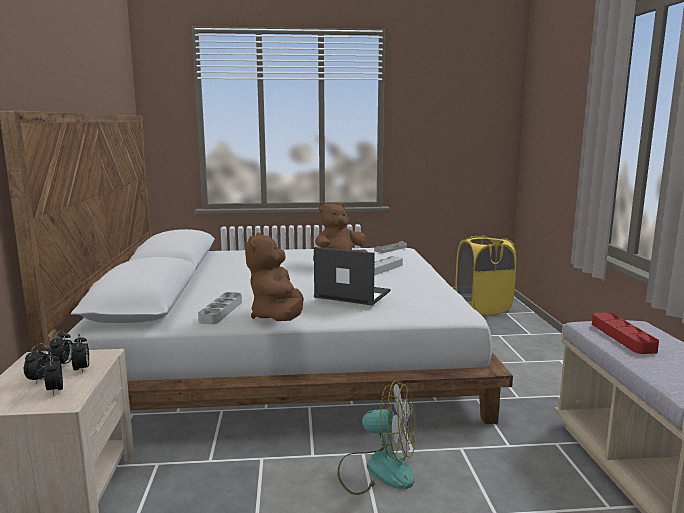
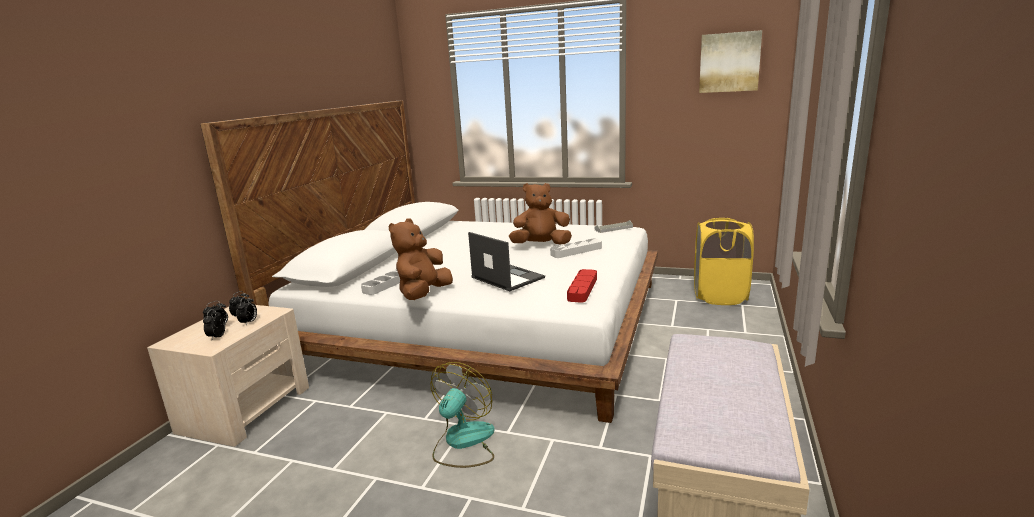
camera: 25 degrees right, 5 degrees up
fan [337,380,416,495] -> fan turned 105 degrees counterclockwise [431,362,495,468]
red tray [592,313,659,354] -> red tray moved to [567,269,597,303]
none -> picture [699,30,762,93]

